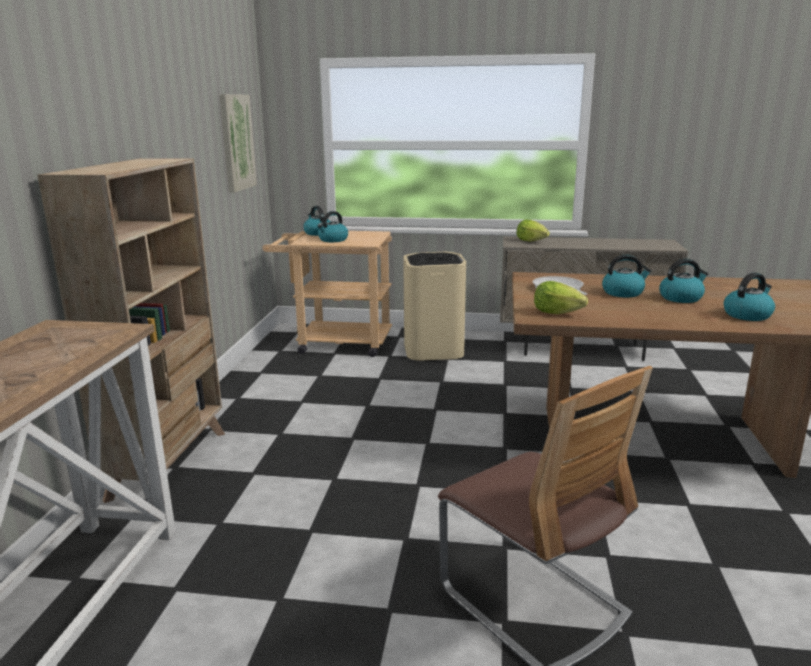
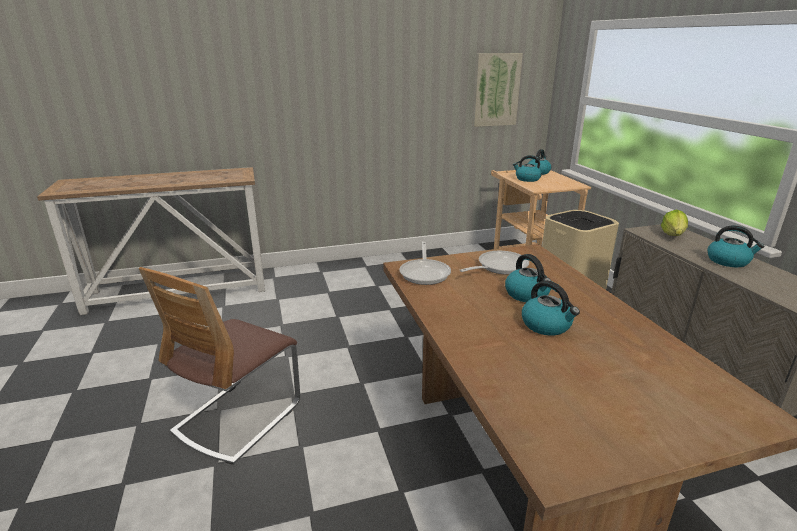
camera: 65 degrees right, 5 degrees up
beige bookcase [37,158,225,503] -> none
lettuce [534,281,588,314] -> frying pan [399,242,451,285]
kettle [724,272,775,321] -> kettle moved to [707,225,765,267]

